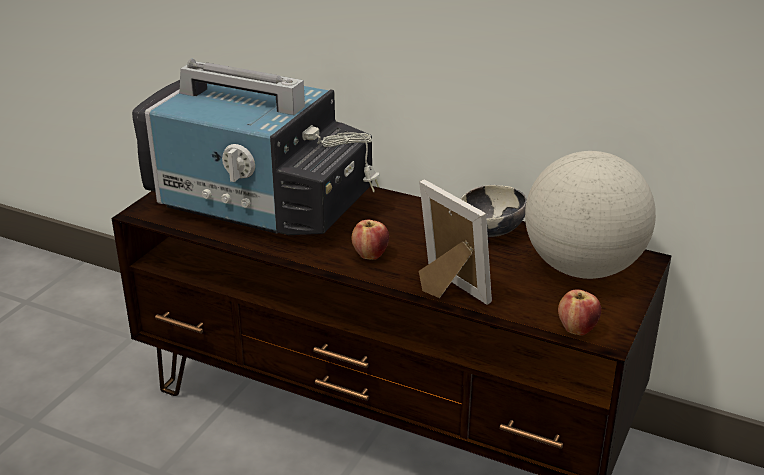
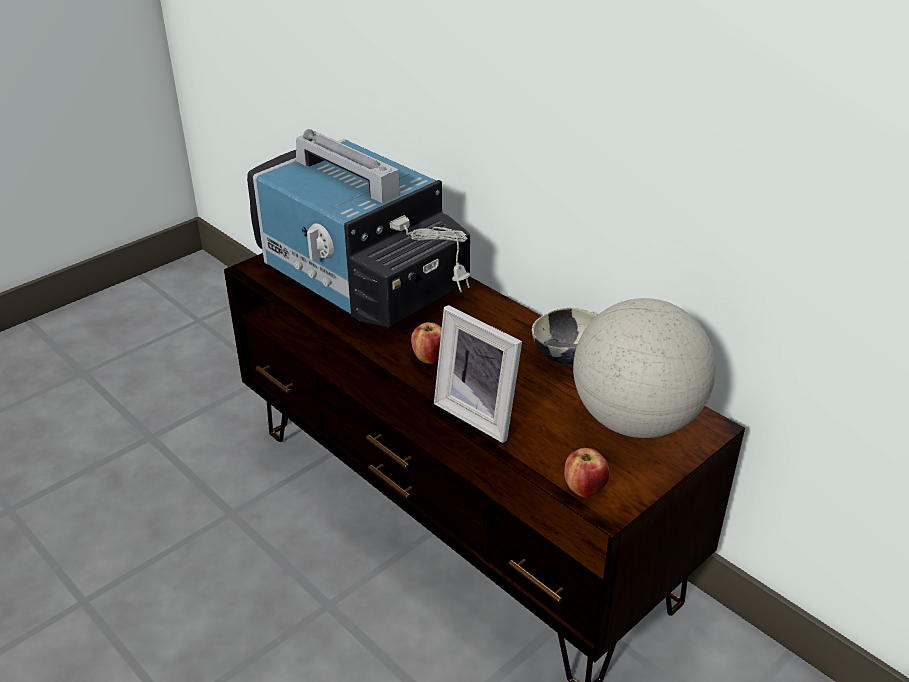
camera: 20 degrees right, 5 degrees up
picture frame [419,179,492,305] -> picture frame turned 150 degrees clockwise [434,305,522,443]

